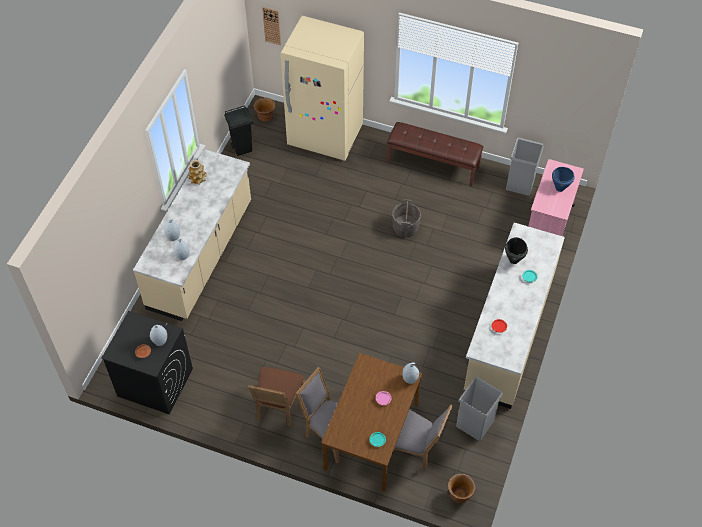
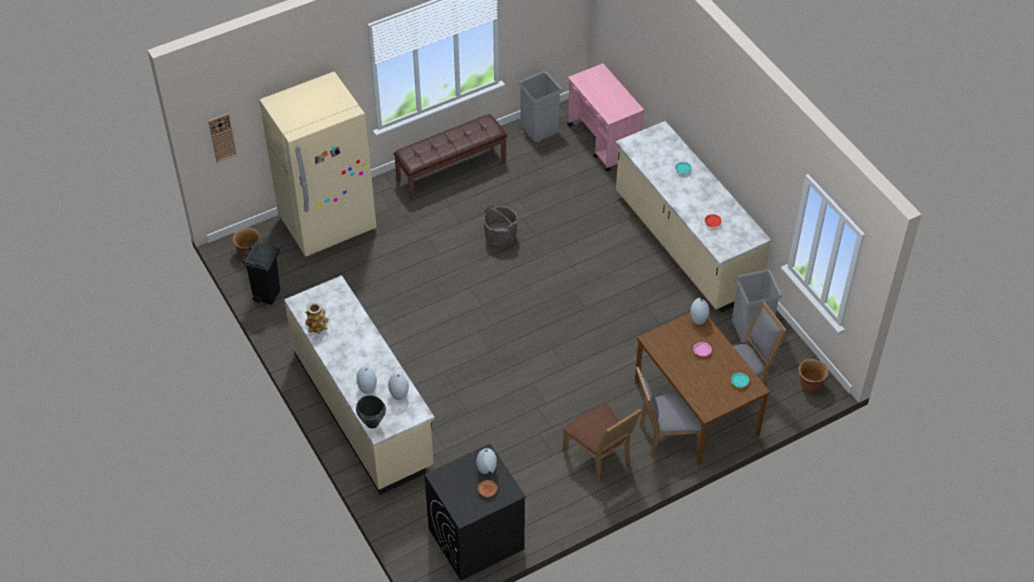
camera: 50 degrees left, 5 degrees down
black cooking pot [505,237,528,264] -> black cooking pot moved to [356,395,386,428]
blue cooking pot [552,167,575,192] -> none

